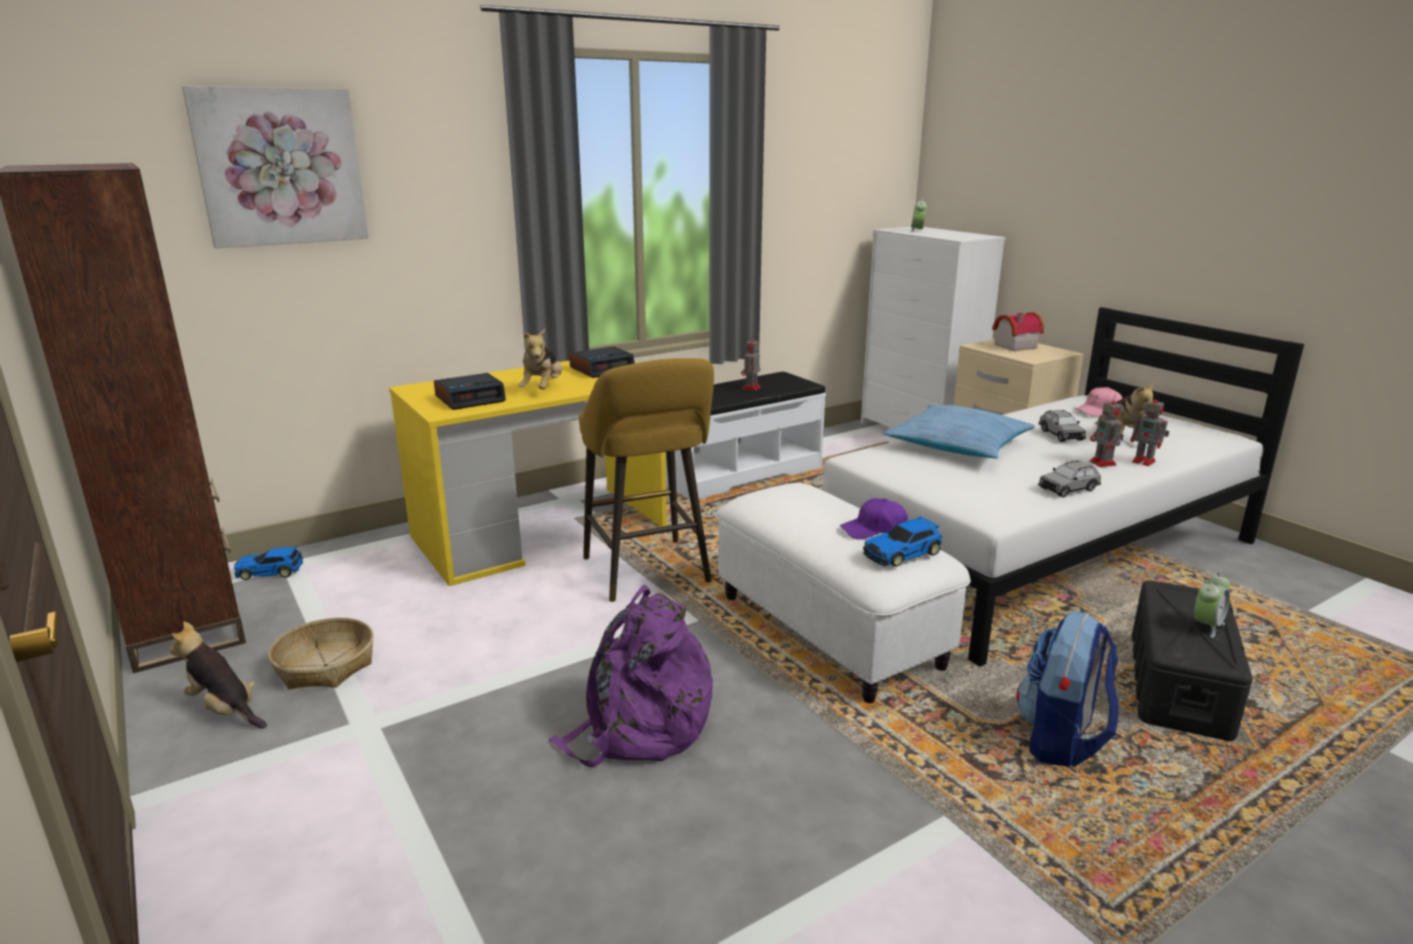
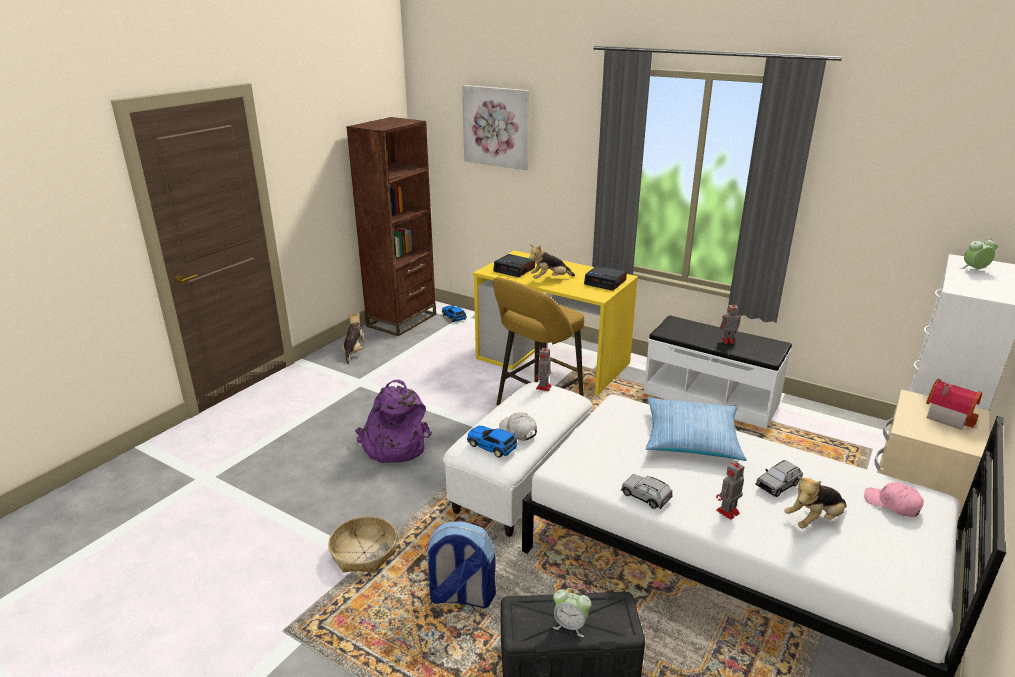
camera: 65 degrees right, 5 degrees up
basket [268,618,373,689] -> basket moved to [328,516,397,573]
purple cap [840,498,908,539] -> white cap [499,413,537,441]
toy robot [1130,394,1169,466] -> toy robot moved to [536,345,552,391]

